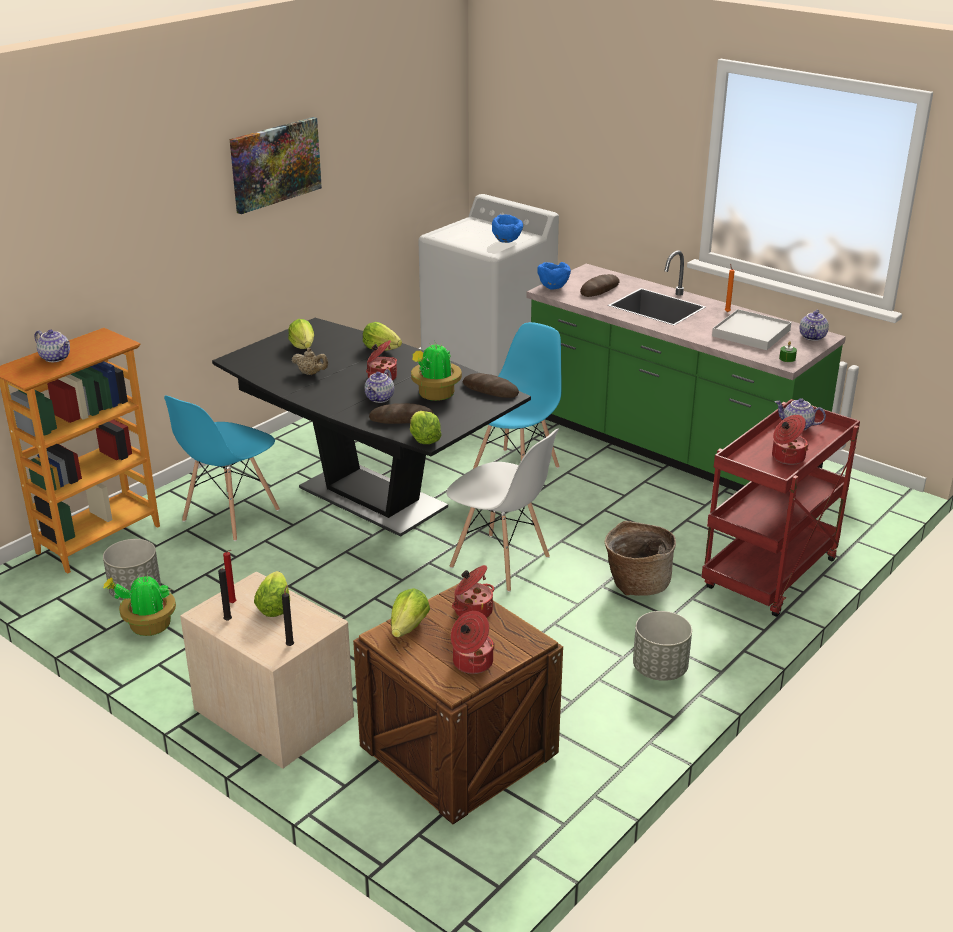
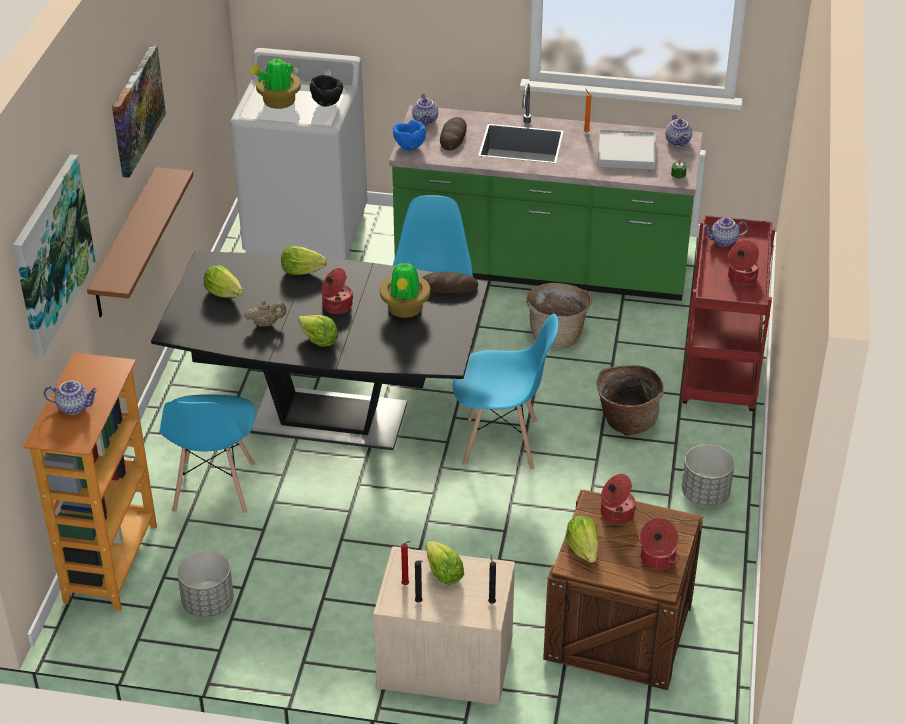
camera: 30 degrees left, 10 degrees up
potted plant [103,574,176,636] -> potted plant moved to [250,58,301,109]
teapot [365,369,394,403] -> teapot moved to [412,94,438,125]
bread [369,403,434,424] -> none
lettuce [410,411,442,444] -> lettuce moved to [298,315,338,347]
white chair [447,428,559,592] -> blue chair [453,314,559,470]
blue bowl [492,214,523,243] -> black bowl [310,75,343,107]
none -> picture [13,154,96,356]
none -> brown shelf [87,167,194,317]
none -> basket [526,283,592,348]

